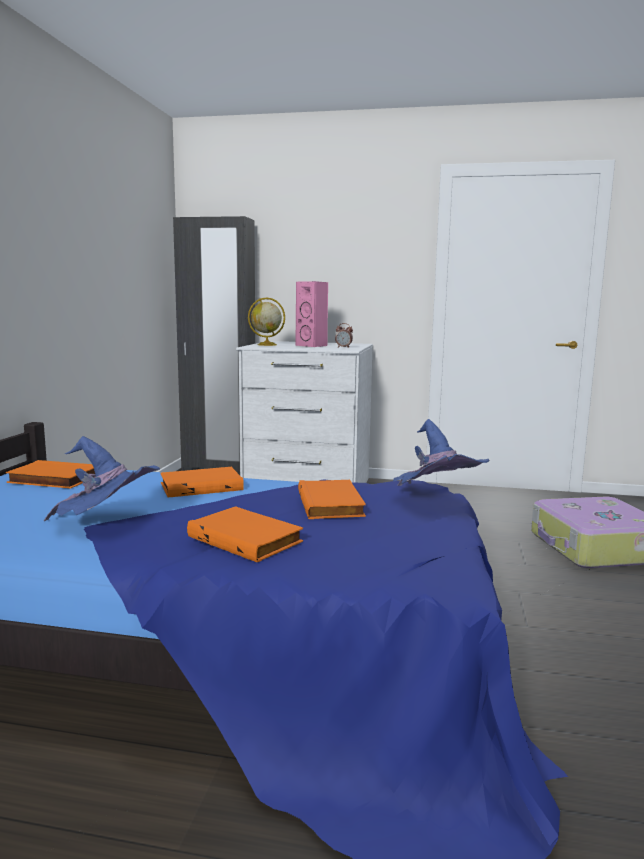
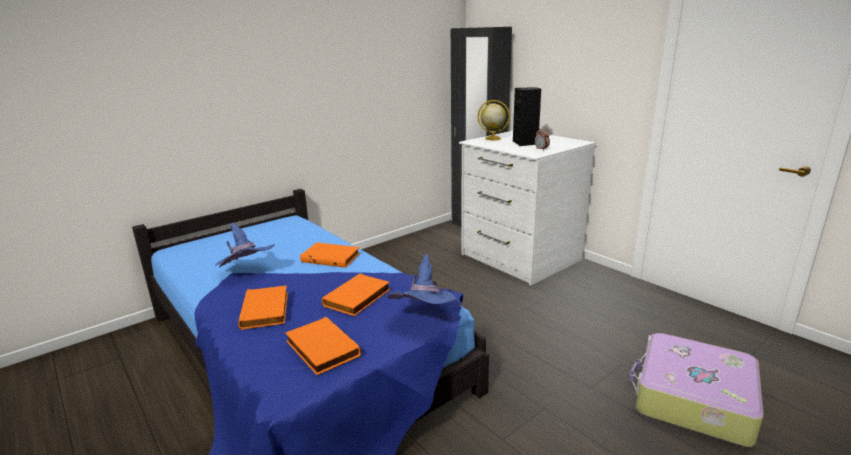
camera: 40 degrees right, 10 degrees up
orange book [6,460,95,488] -> orange book moved to [286,317,361,375]
pink speaker [295,281,328,347] -> black speaker [513,87,541,146]

